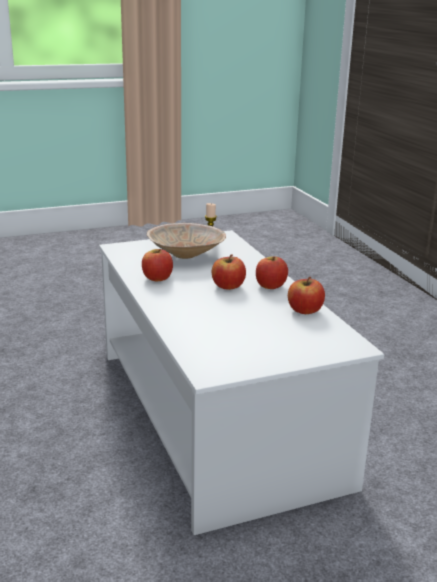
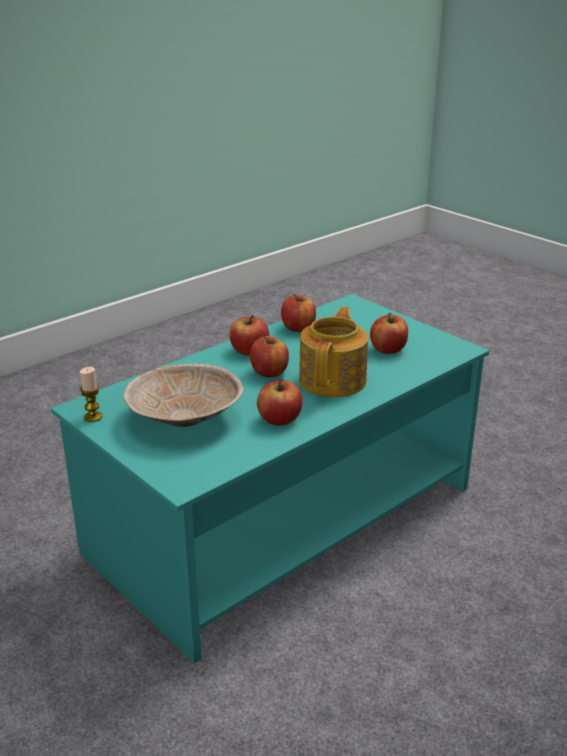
camera: 110 degrees left, 5 degrees up
white coffee table [99,230,384,535] -> turquoise coffee table [51,294,489,664]
none -> teapot [299,307,368,398]
none -> apple [370,313,408,354]

